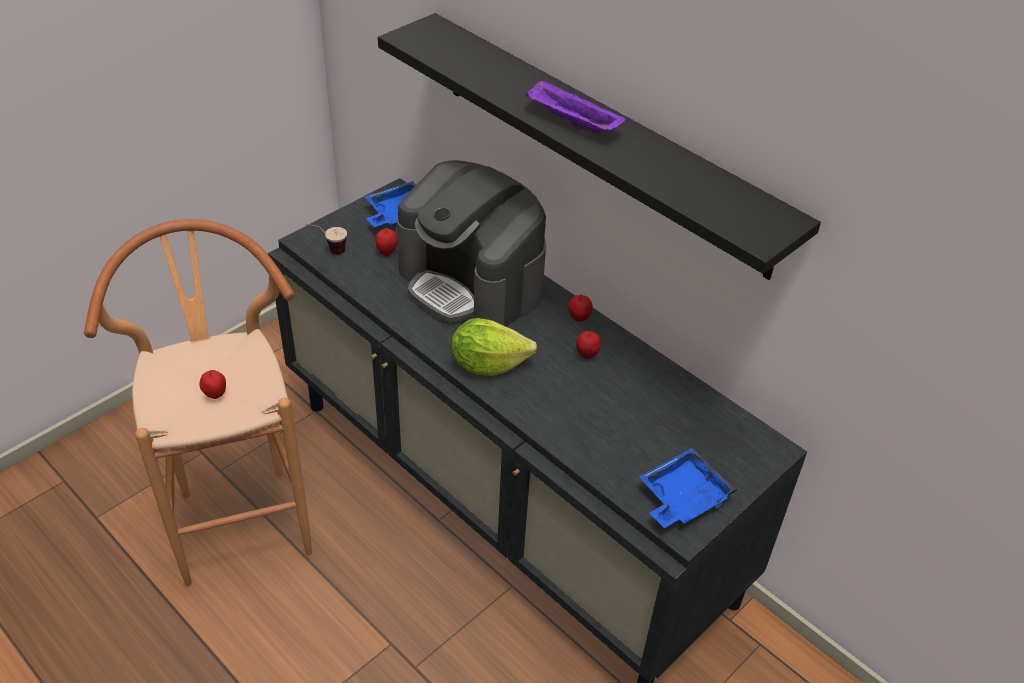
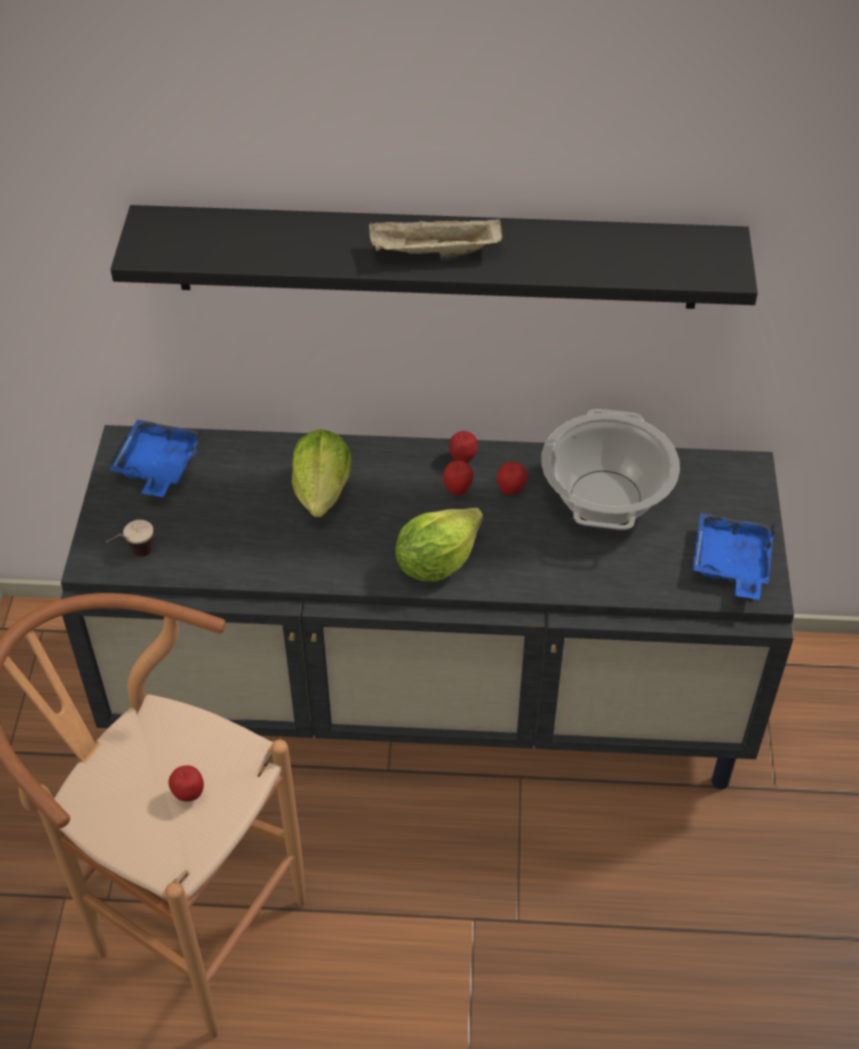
camera: 40 degrees left, 5 degrees up
apple [376,228,398,257] -> apple moved to [443,461,473,495]
coffee machine [396,160,546,327] -> lettuce [292,429,352,517]
purple tray [524,79,627,133] -> beige tray [369,218,502,258]
none -> cooking pot [541,409,680,530]

